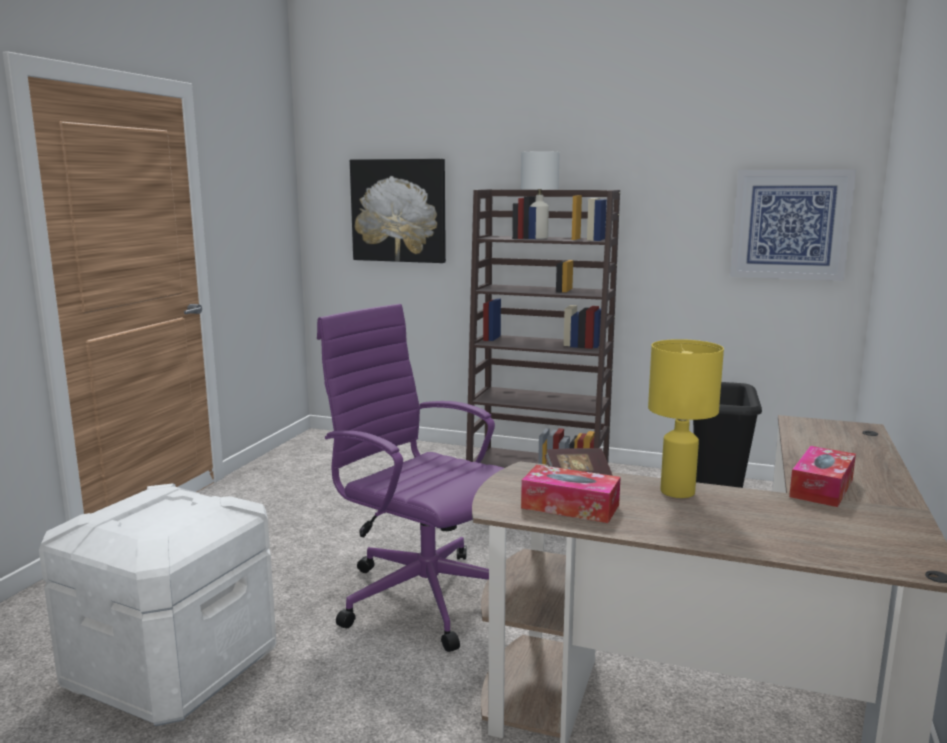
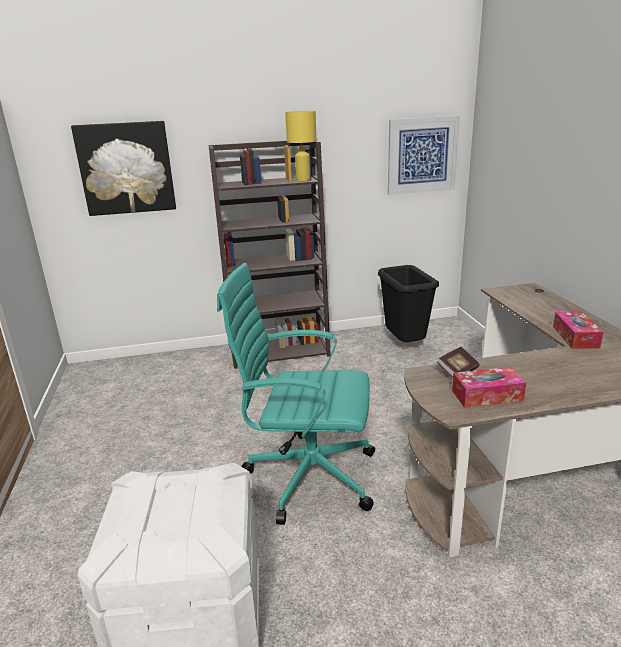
camera: 30 degrees left, 10 degrees up
purple office chair [317,304,504,652] -> turquoise office chair [217,263,375,525]
white table lamp [521,151,560,239] -> none
yellow table lamp [648,339,724,498] -> yellow table lamp moved to [285,111,316,181]

